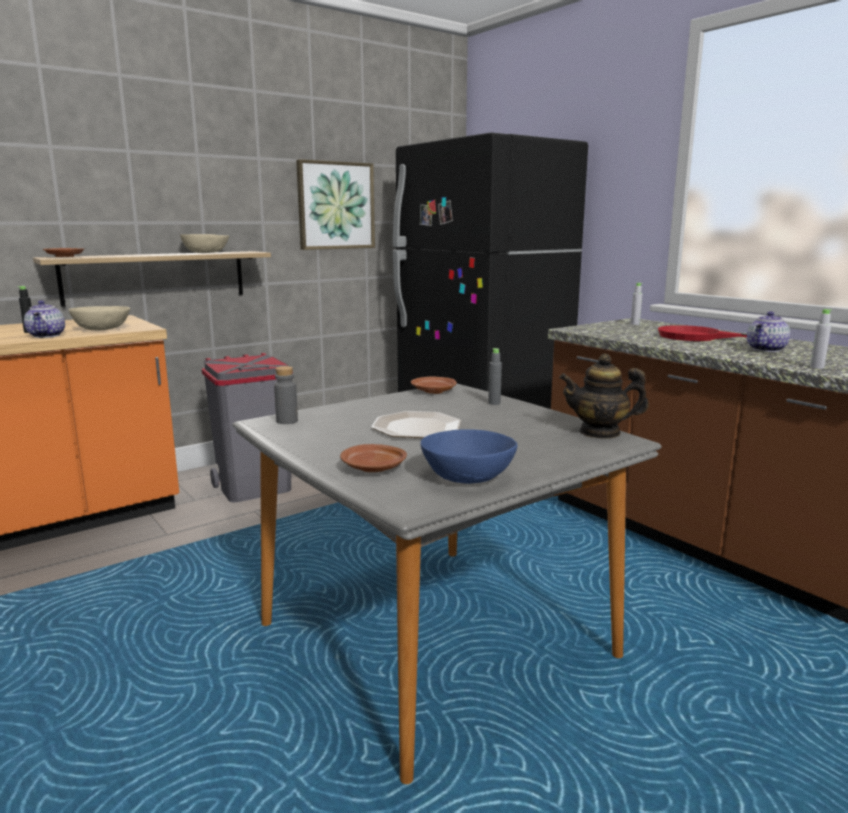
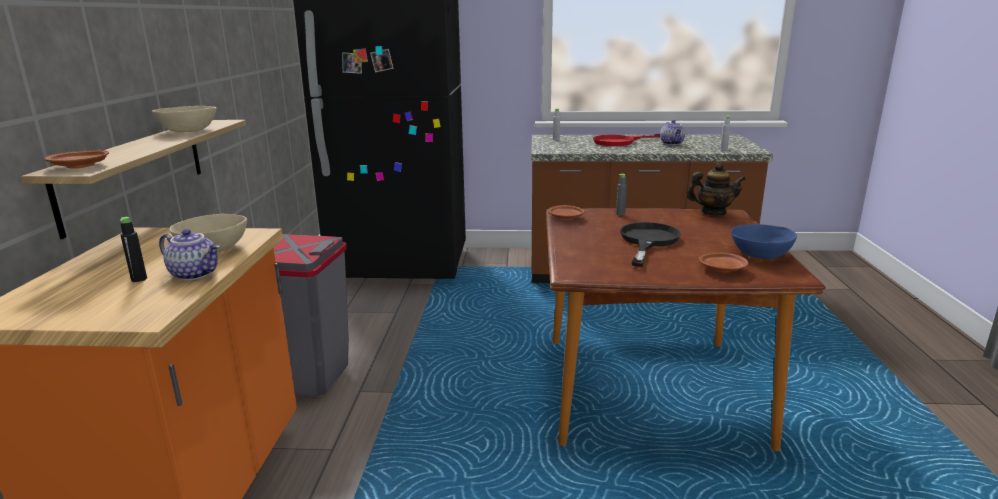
camera: 50 degrees left, 5 degrees up
grey dining table [232,384,662,784] -> brown dining table [546,208,826,451]
grey bottle [274,366,298,424] -> none
picture [296,159,375,250] -> none
plate [371,411,461,438] -> black frying pan [620,222,681,267]
teapot [559,354,649,439] -> teapot turned 135 degrees counterclockwise [687,163,746,215]

